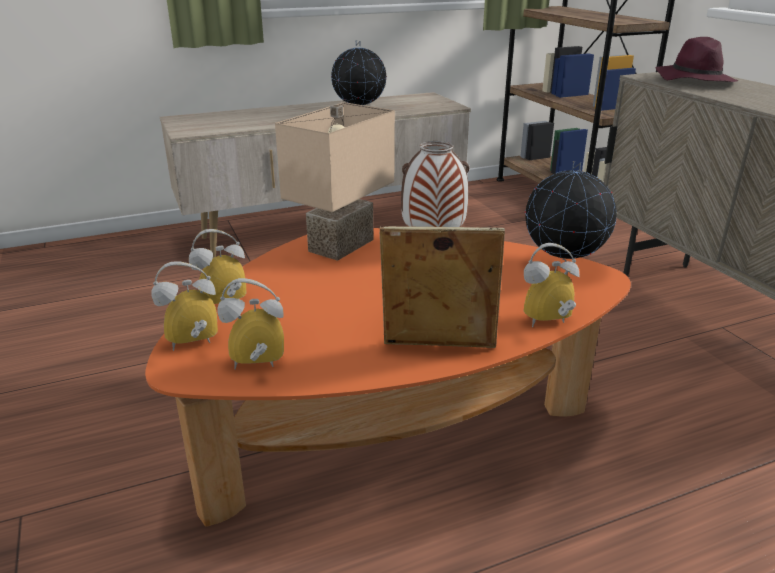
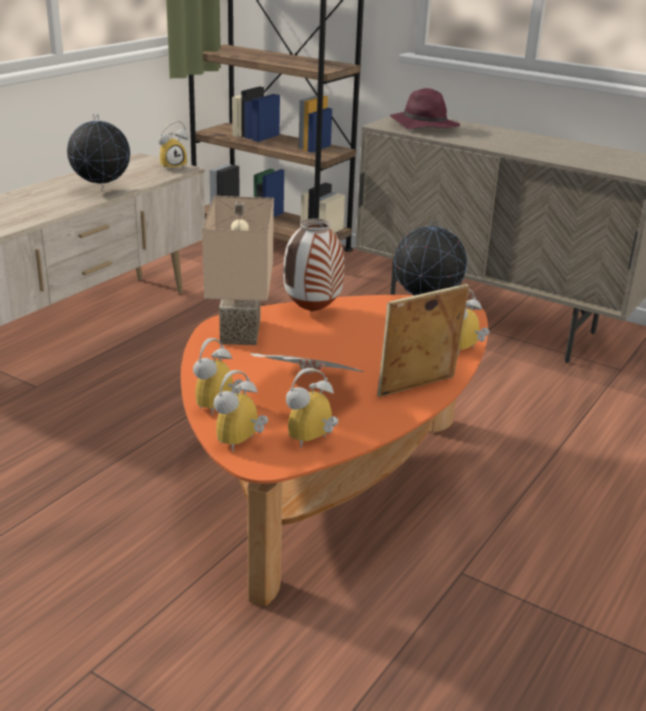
camera: 35 degrees left, 0 degrees up
none -> alarm clock [158,120,189,170]
none -> newspaper [250,353,364,374]

